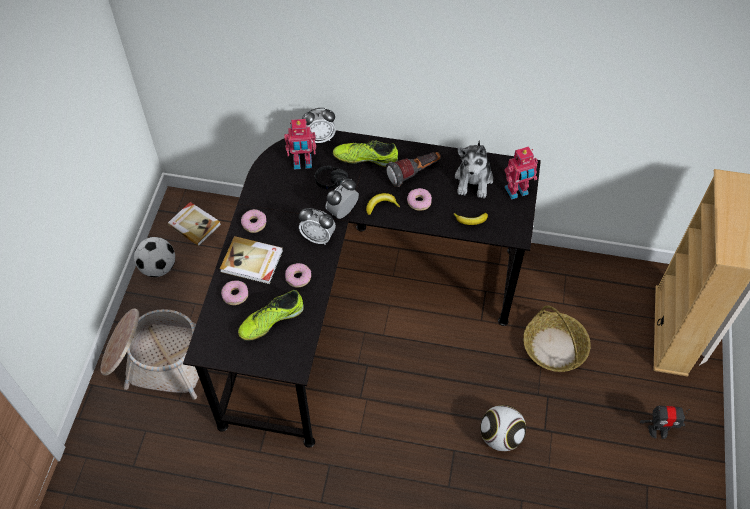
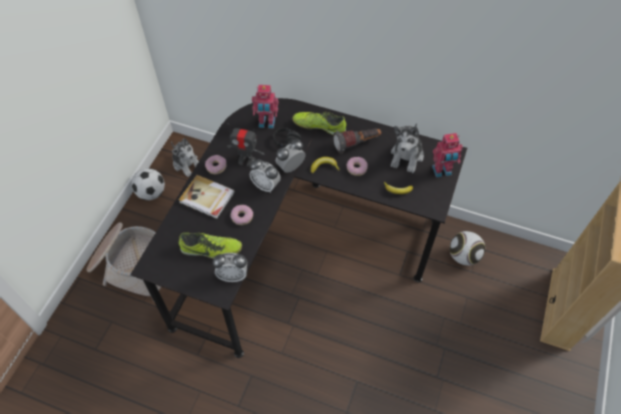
camera: 10 degrees right, 0 degrees up
book [168,202,221,246] -> plush toy [171,138,199,177]
donut [221,280,248,305] -> none
shoe [238,290,304,341] -> shoe turned 150 degrees counterclockwise [179,233,242,259]
alarm clock [302,108,336,143] -> alarm clock moved to [213,253,247,282]
football [480,405,526,451] -> football moved to [450,231,485,266]
basket [523,305,591,372] -> none
toy robot [640,406,690,439] -> toy robot moved to [227,123,265,167]

